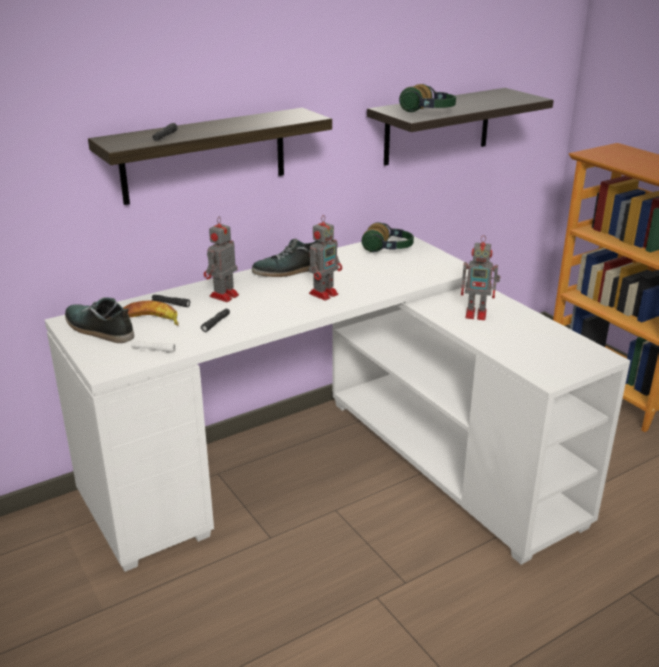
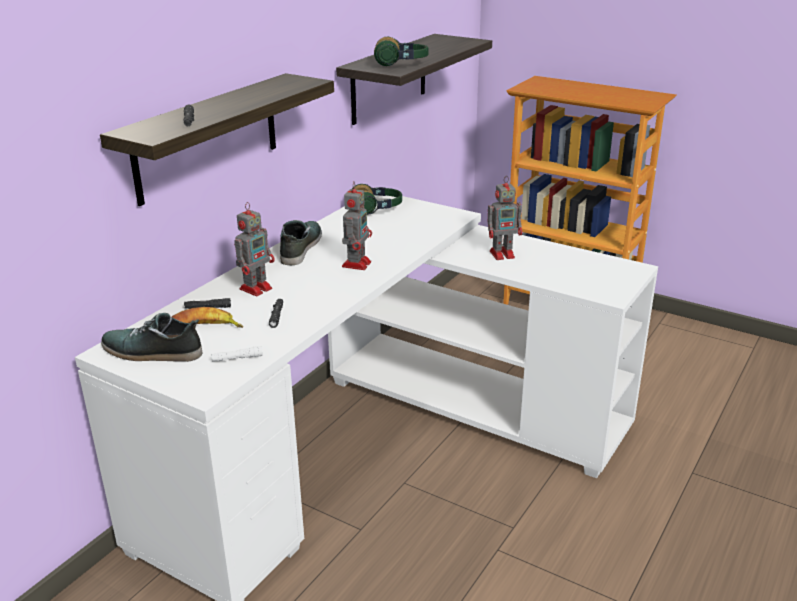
camera: 25 degrees left, 0 degrees up
toy robot [204,217,239,302] -> toy robot turned 150 degrees counterclockwise [234,202,275,296]
shoe [252,238,318,277] -> shoe turned 150 degrees clockwise [280,220,322,265]

